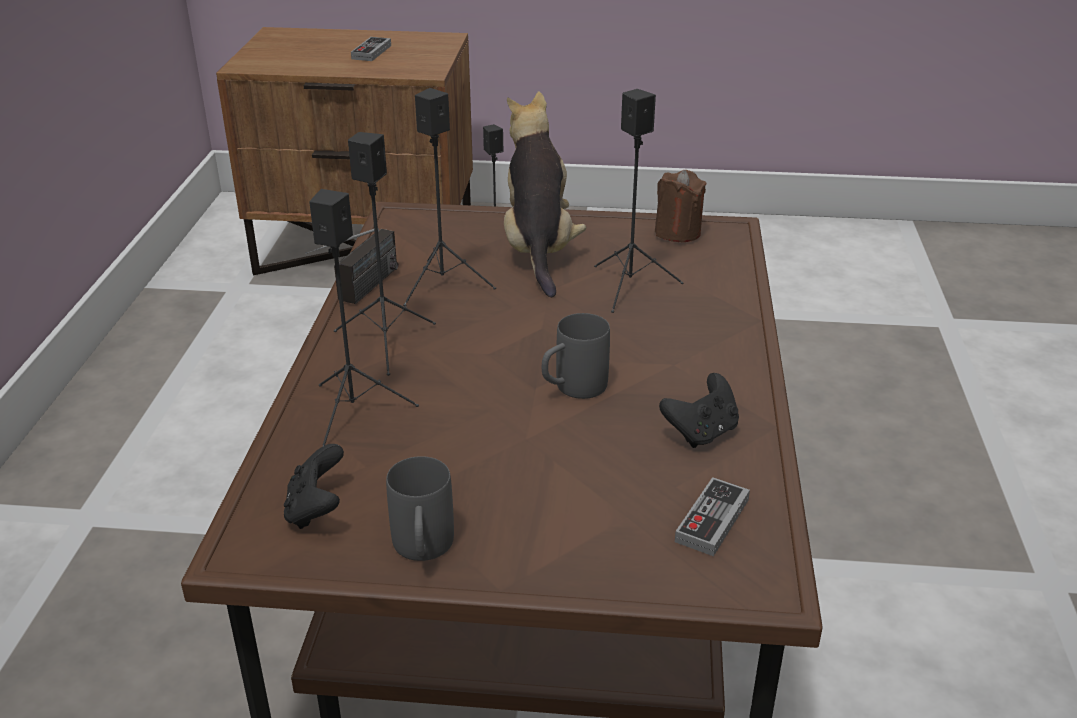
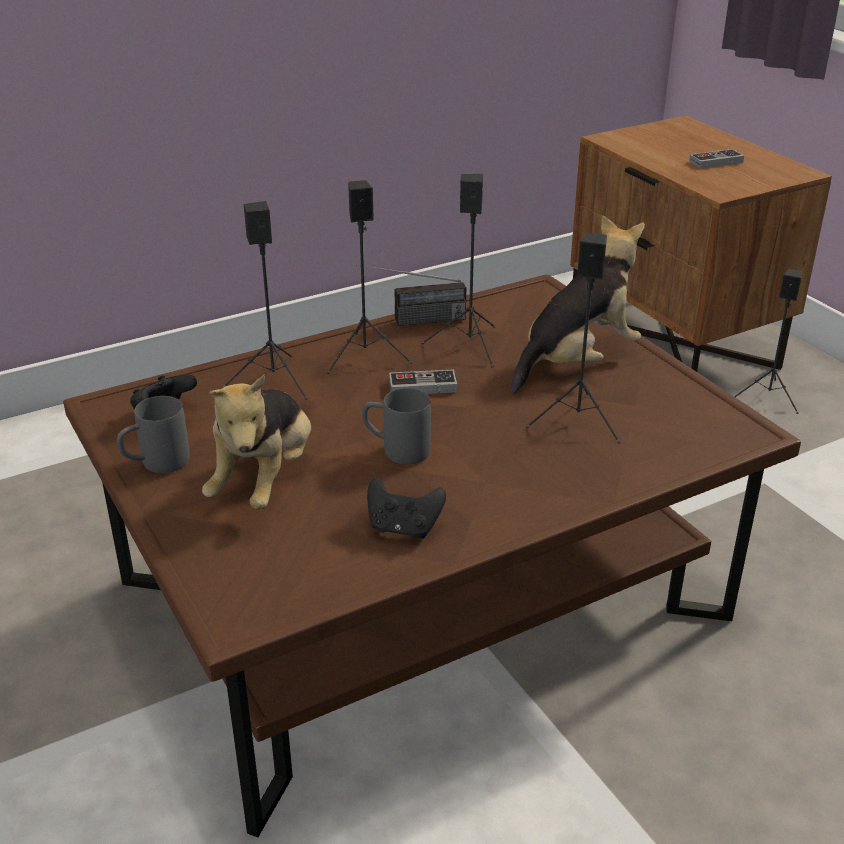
camera: 55 degrees right, 0 degrees up
brown candle [655,170,706,242] -> none
game controller [675,477,750,556] -> game controller moved to [389,369,457,394]
none -> plush toy [202,375,311,510]

